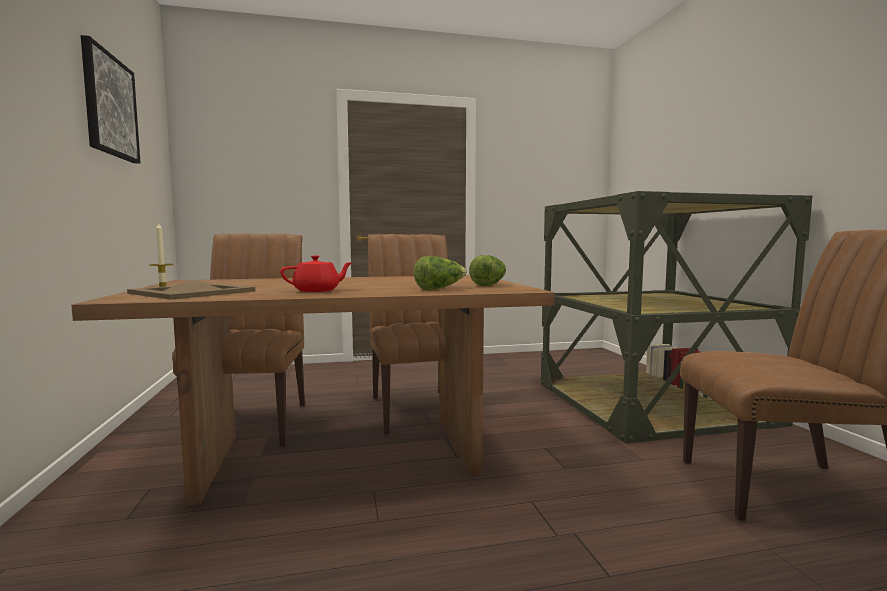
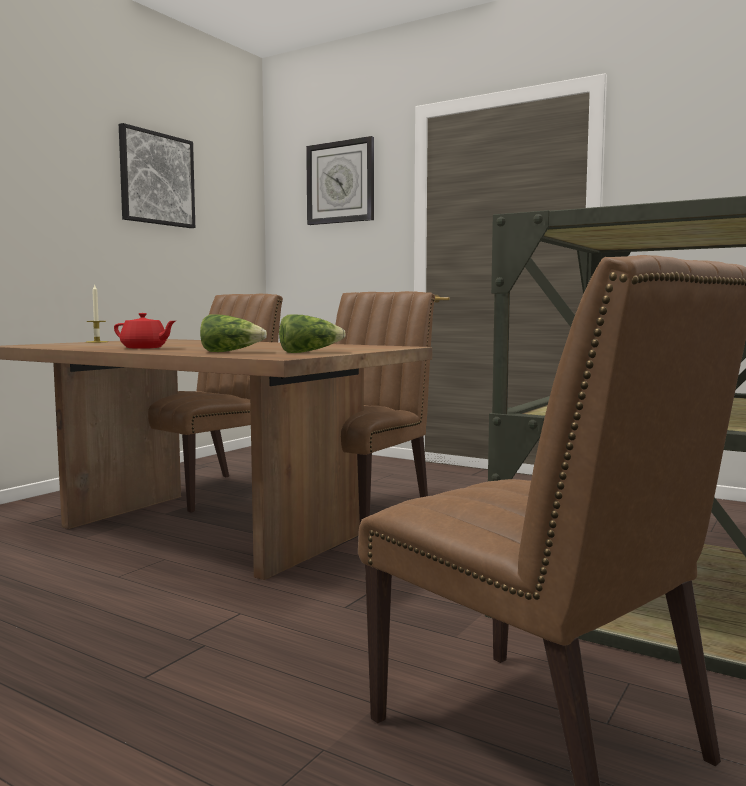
camera: 45 degrees right, 0 degrees up
beige tray [127,279,255,300] -> none
none -> wall clock [306,136,374,225]

